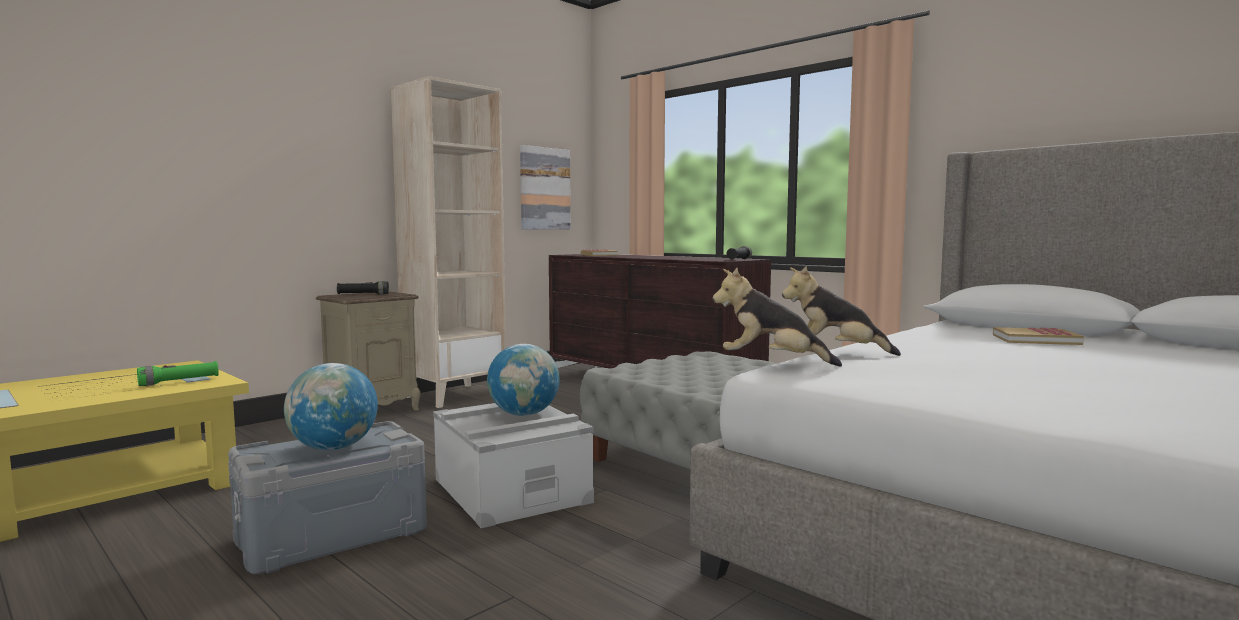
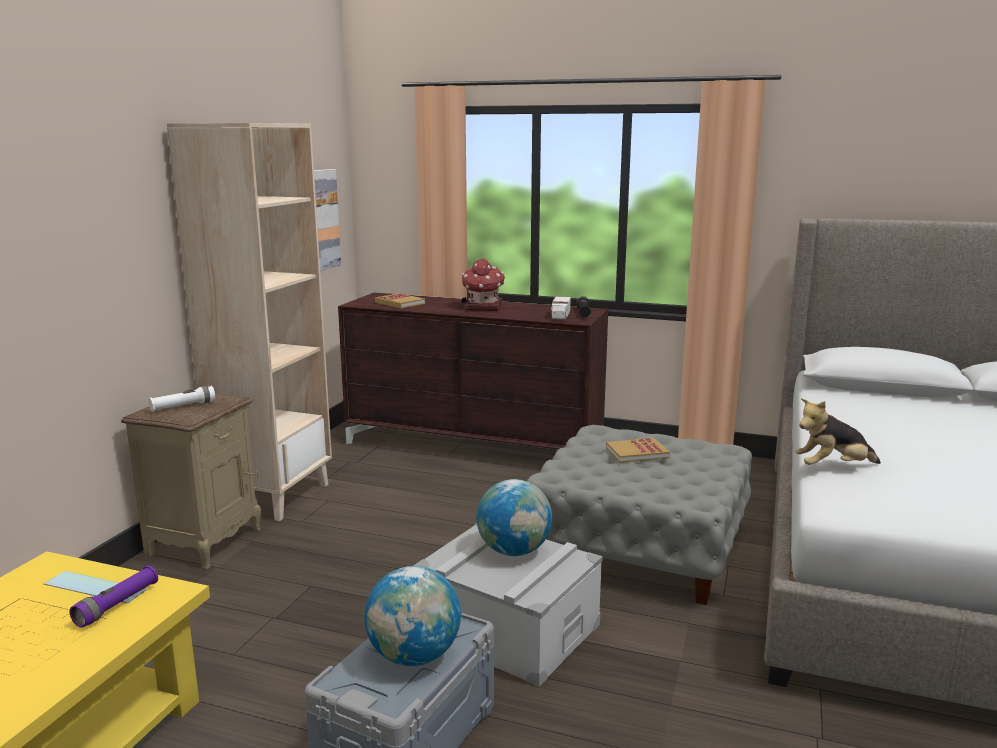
camera: 25 degrees left, 10 degrees up
green flashlight [137,361,219,386] -> purple flashlight [70,566,158,628]
black flashlight [337,281,389,295] -> white flashlight [148,386,215,412]
plush toy [712,268,842,367] -> none
book [993,327,1084,345] -> book moved to [606,438,670,463]
none -> toy house [460,258,505,311]
none -> toy truck [551,296,571,320]

